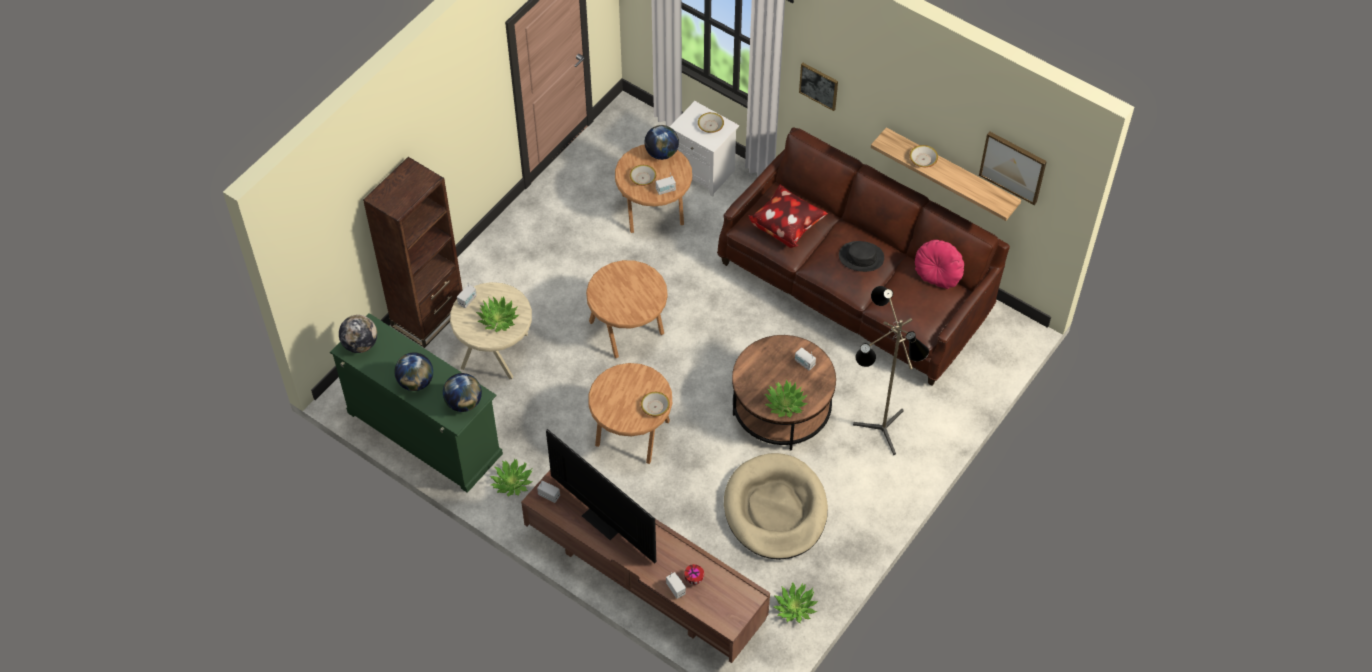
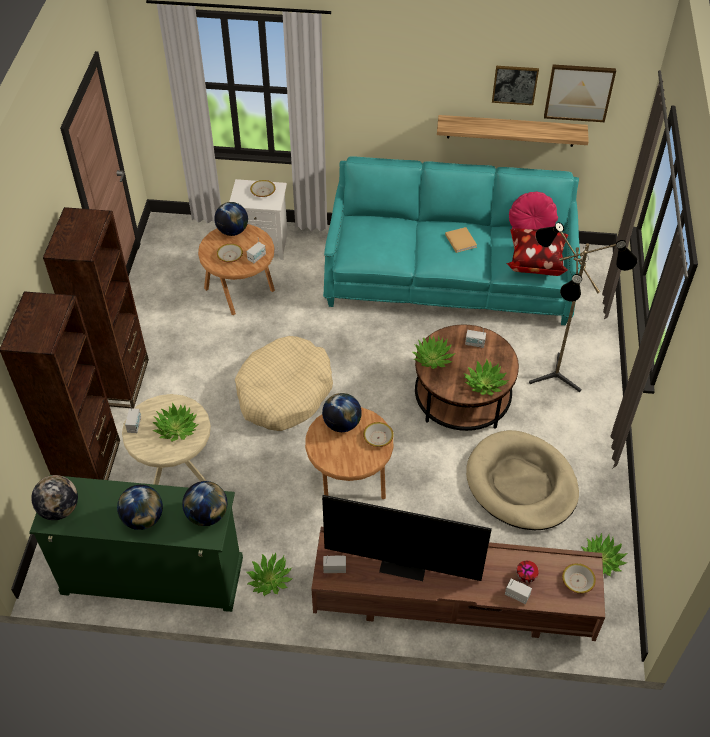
camera: 30 degrees left, 5 degrees down
brown side table [586,260,668,358] -> beige dog bed [235,336,333,431]
brown sofa [717,127,1010,386] -> turquoise sofa [323,156,581,325]
pillow [748,185,828,248] -> pillow moved to [506,229,568,276]
picture [799,63,838,111] -> picture moved to [492,66,539,105]
black hat [839,241,884,272] -> beige book [445,227,477,253]
bowl [910,145,938,167] -> bowl moved to [562,563,596,594]
none -> brown bookcase [43,207,149,409]
none -> globe [322,393,362,432]
none -> potted plant [412,336,455,369]

